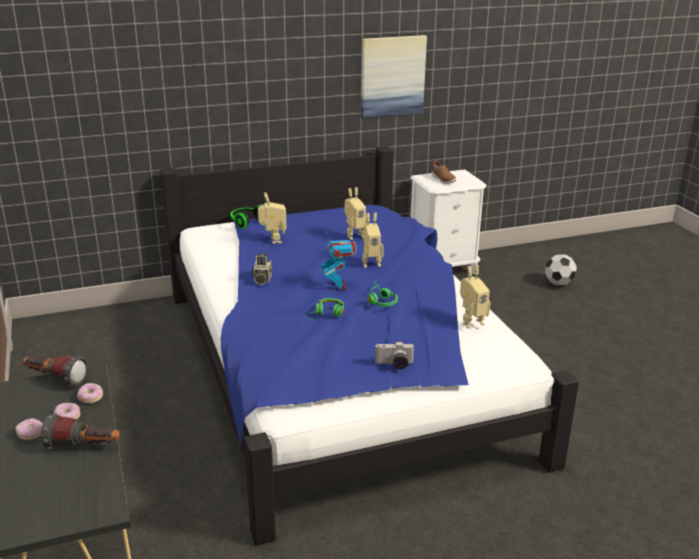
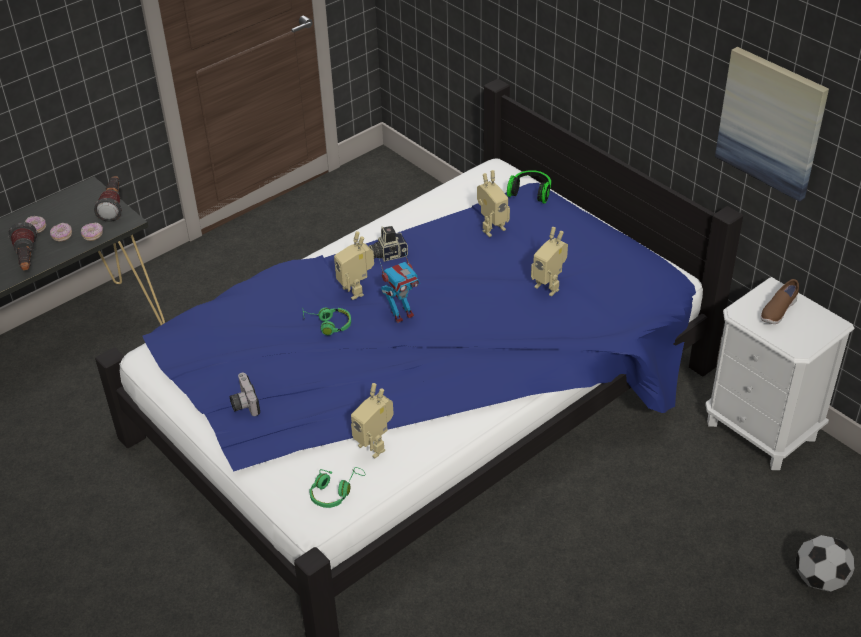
camera: 70 degrees right, 15 degrees up
toy robot [362,212,384,268] -> toy robot moved to [334,231,374,300]
green headphones [367,281,398,307] -> green headphones moved to [310,467,365,508]

